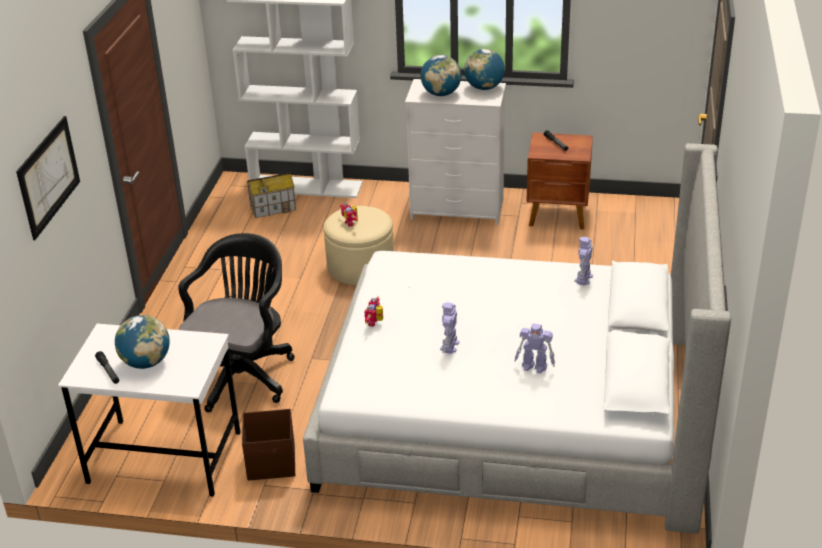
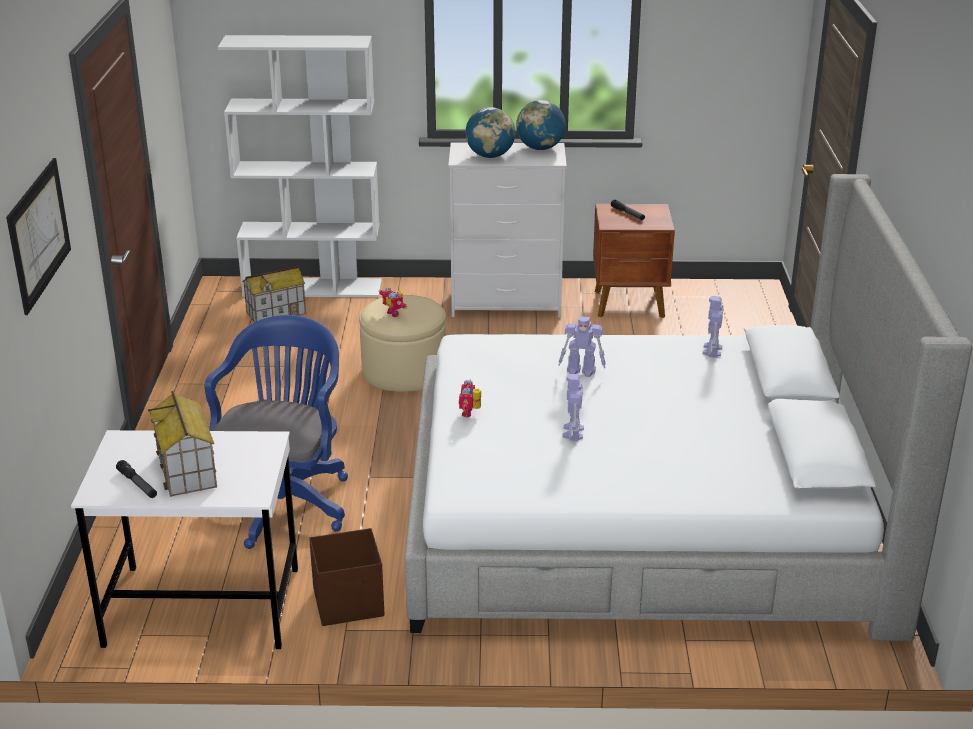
camera: 10 degrees left, 5 degrees down
globe [115,315,170,369] -> toy house [148,391,217,497]
black office chair [178,233,295,413] -> blue office chair [205,315,348,549]
toy robot [514,323,555,373] -> toy robot moved to [558,316,606,377]

